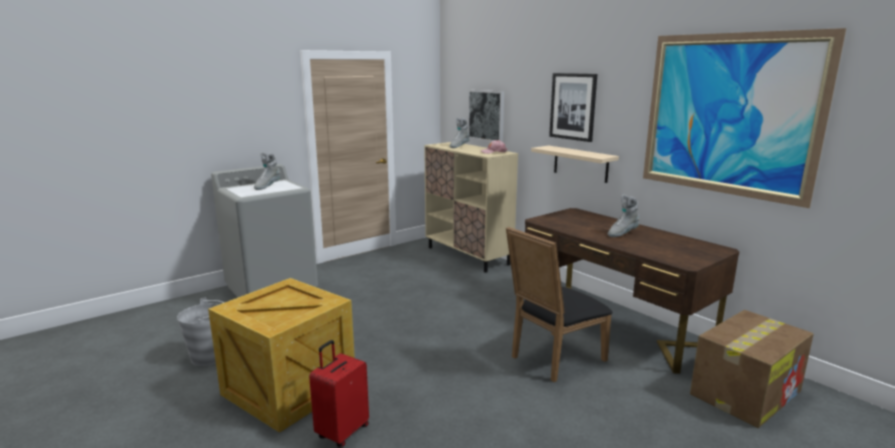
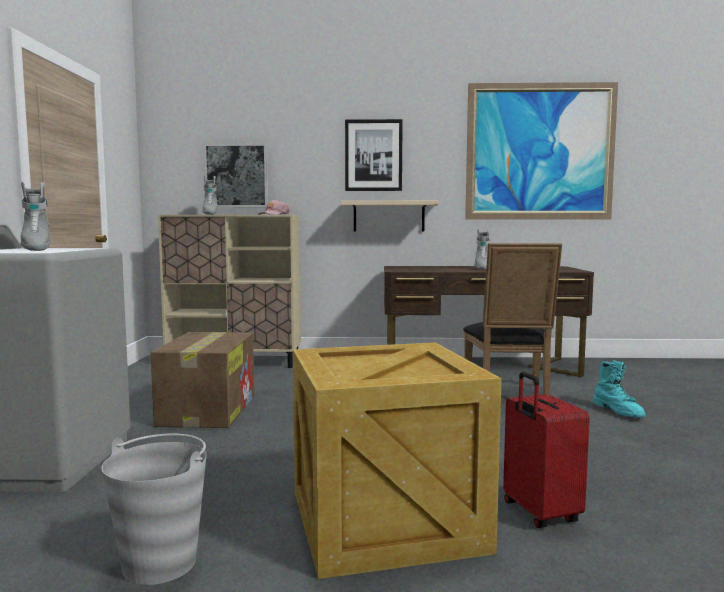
camera: 50 degrees left, 10 degrees down
cardboard box [690,310,814,428] -> cardboard box moved to [151,332,254,428]
none -> turquoise boot [592,360,646,417]

